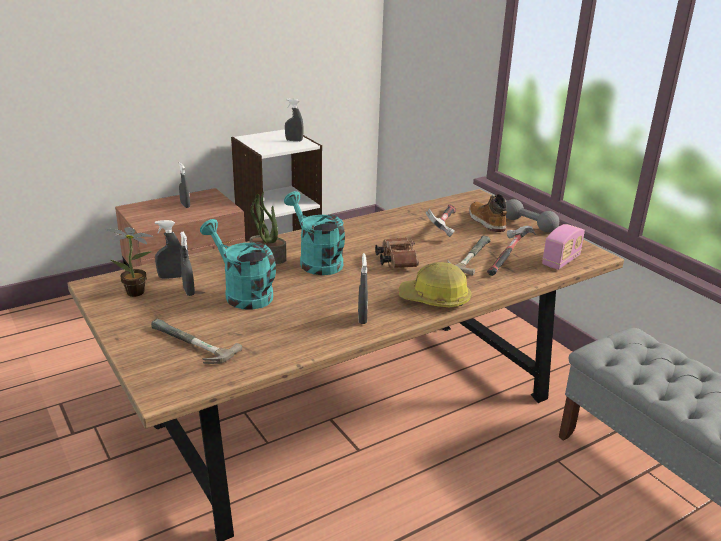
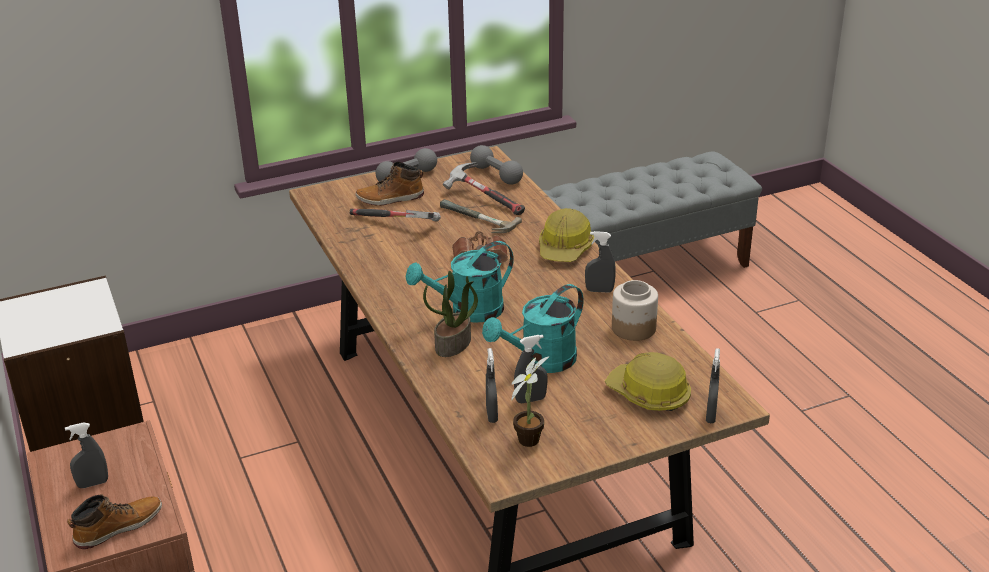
camera: 80 degrees left, 5 degrees up
hammer [151,319,242,364] -> hard hat [605,352,691,411]
grey spray bottle [285,99,303,141] -> grey spray bottle moved to [706,349,720,423]
radio [542,224,585,270] -> grey dumbbell [470,145,523,185]
none -> boot [67,494,162,549]
none -> jar [612,280,658,341]

